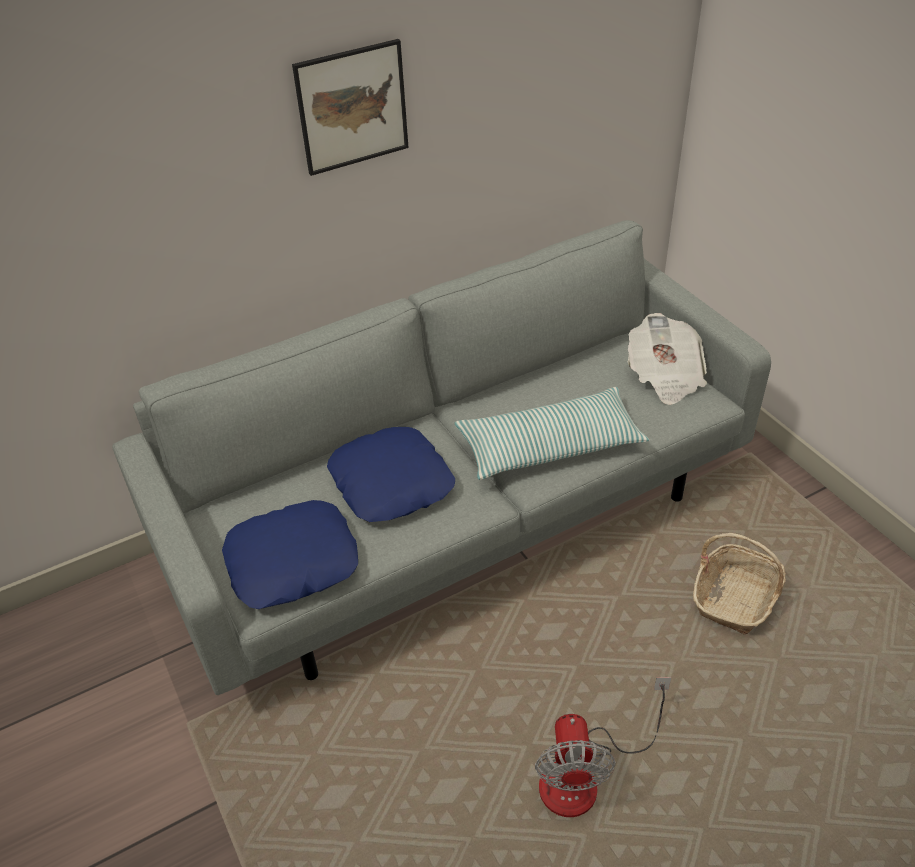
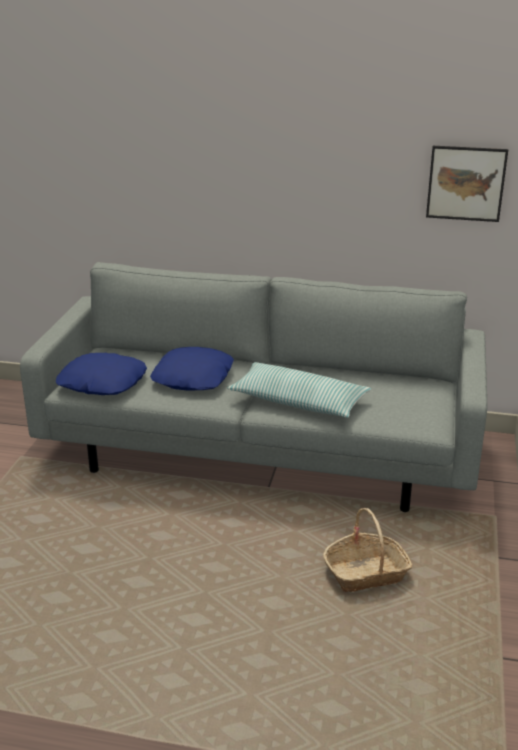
camera: 40 degrees right, 15 degrees down
picture [292,39,408,176] -> picture moved to [426,146,508,222]
fan [535,677,671,817] -> none
newspaper [628,313,707,405] -> none

